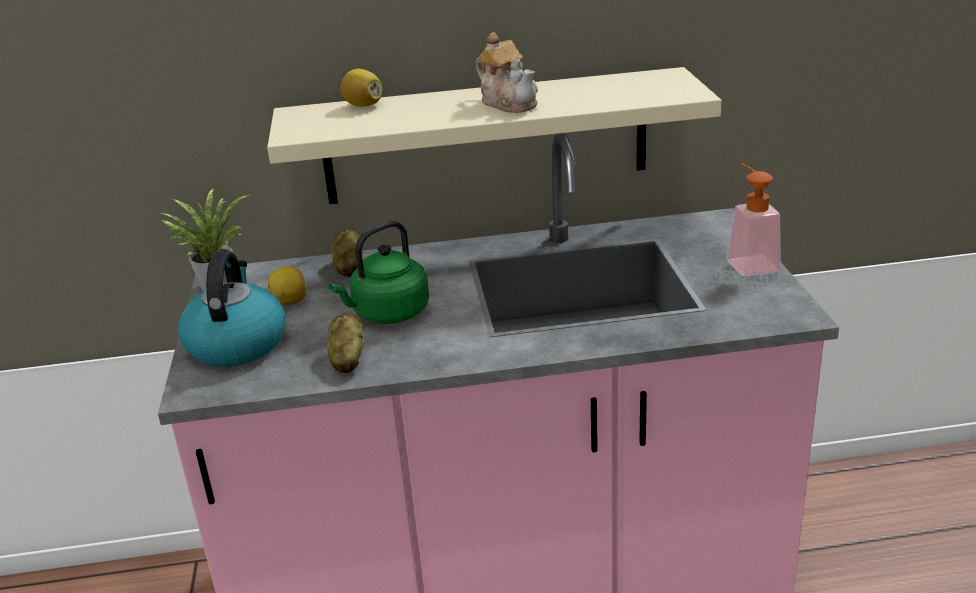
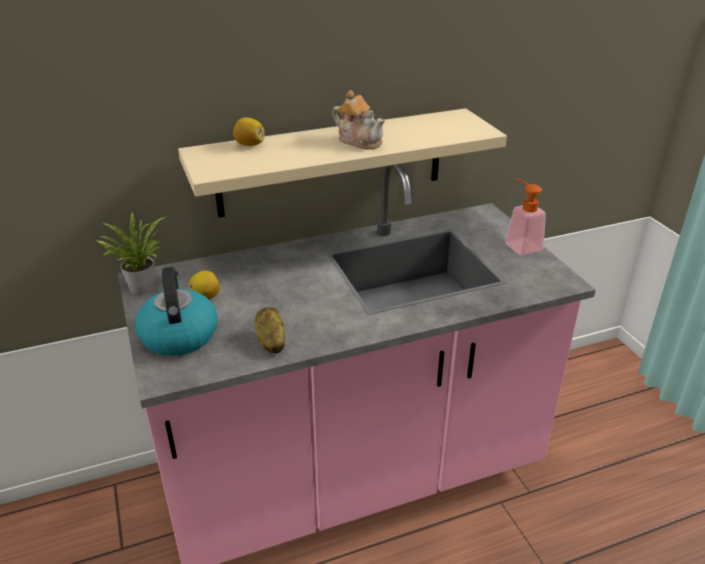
camera: 15 degrees left, 5 degrees up
green kettle [329,221,429,324] -> none
potato [332,229,363,277] -> none

